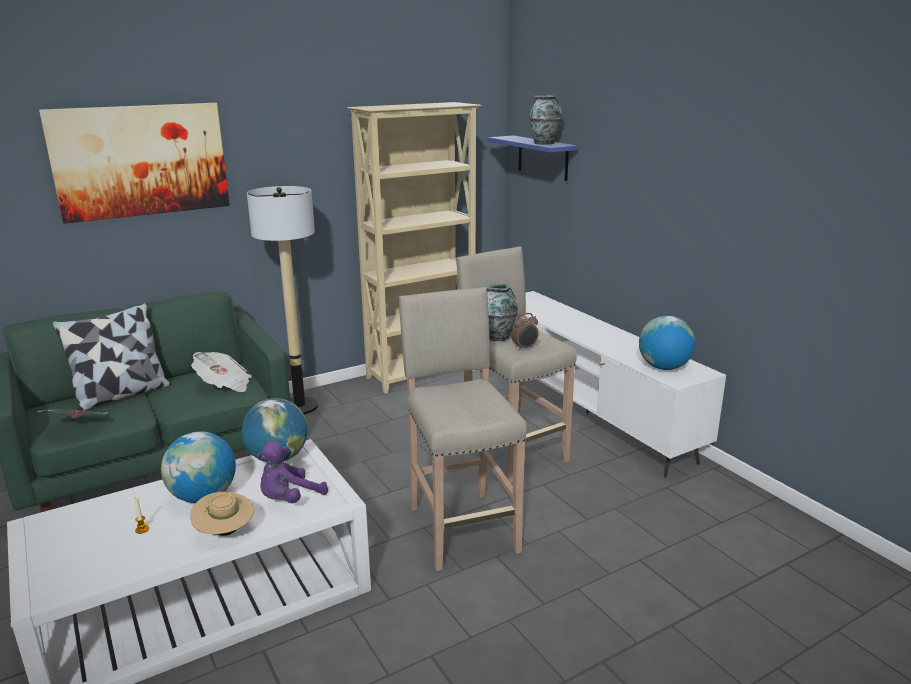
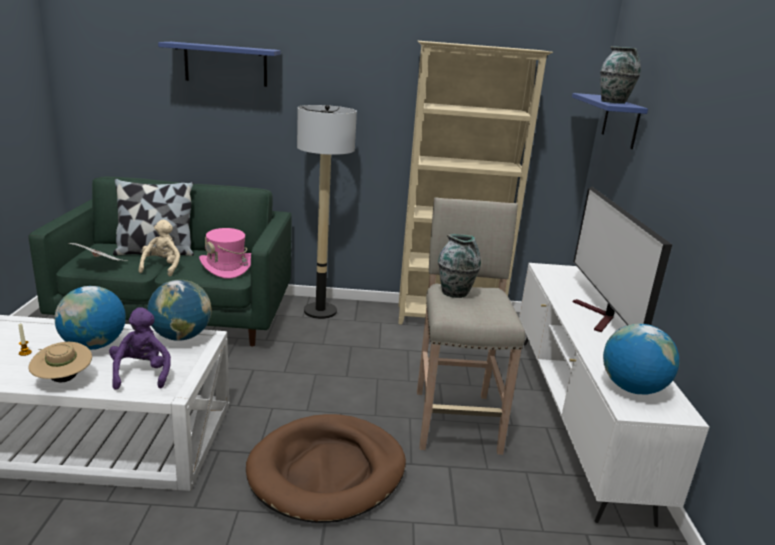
camera: 30 degrees right, 0 degrees up
picture [39,103,230,224] -> blue shelf [158,42,281,87]
newspaper [191,352,251,392] -> pink hat [199,228,251,279]
purple plush toy [256,441,328,503] -> purple plush toy turned 90 degrees clockwise [109,307,171,390]
beige stool [398,287,527,571] -> brown dog bed [246,414,406,523]
alarm clock [511,313,539,350] -> none
none -> beige plush toy [139,220,180,276]
none -> television [573,187,672,332]

